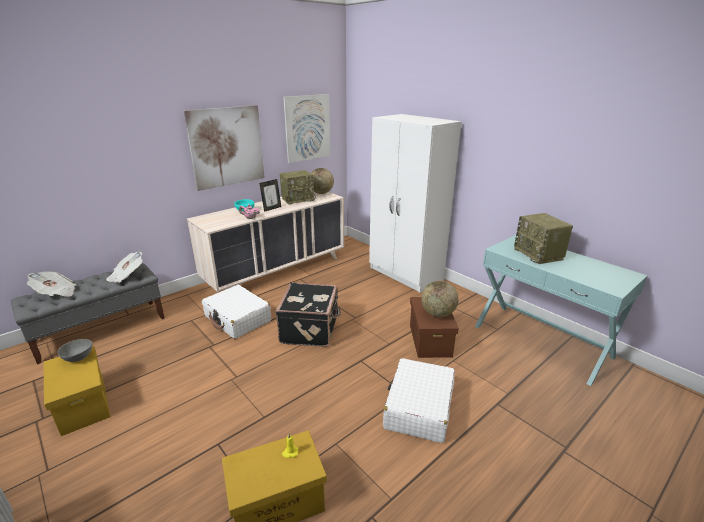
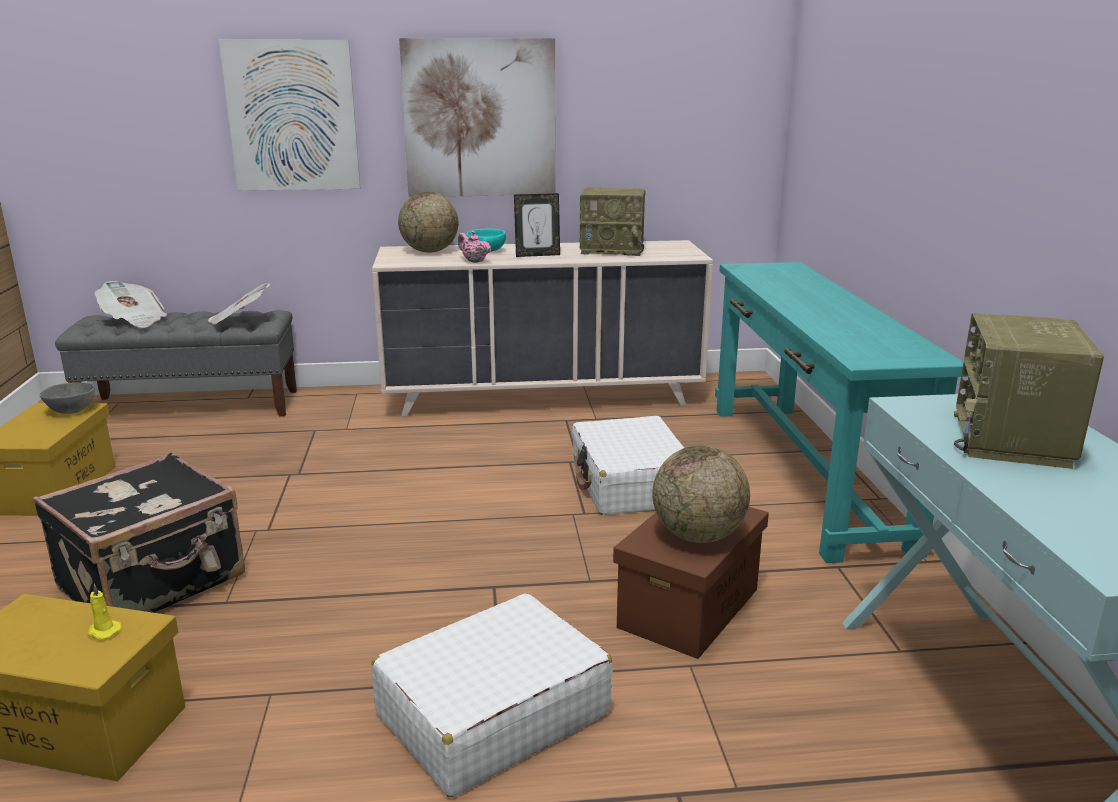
camera: 35 degrees right, 5 degrees down
white suitcase [202,285,271,339] -> white suitcase moved to [572,416,684,515]
black suitcase [275,282,341,347] -> black suitcase moved to [33,453,245,613]
picture [283,94,330,163] -> picture moved to [219,40,360,191]
globe [311,168,334,194] -> globe moved to [398,192,458,253]
white wardrobe [369,114,462,293] -> turquoise console table [715,262,968,563]

